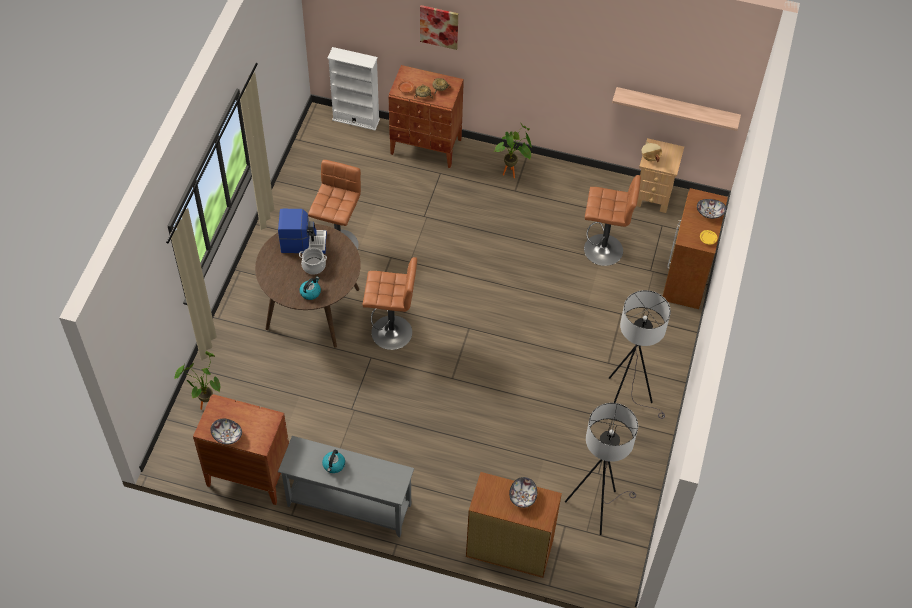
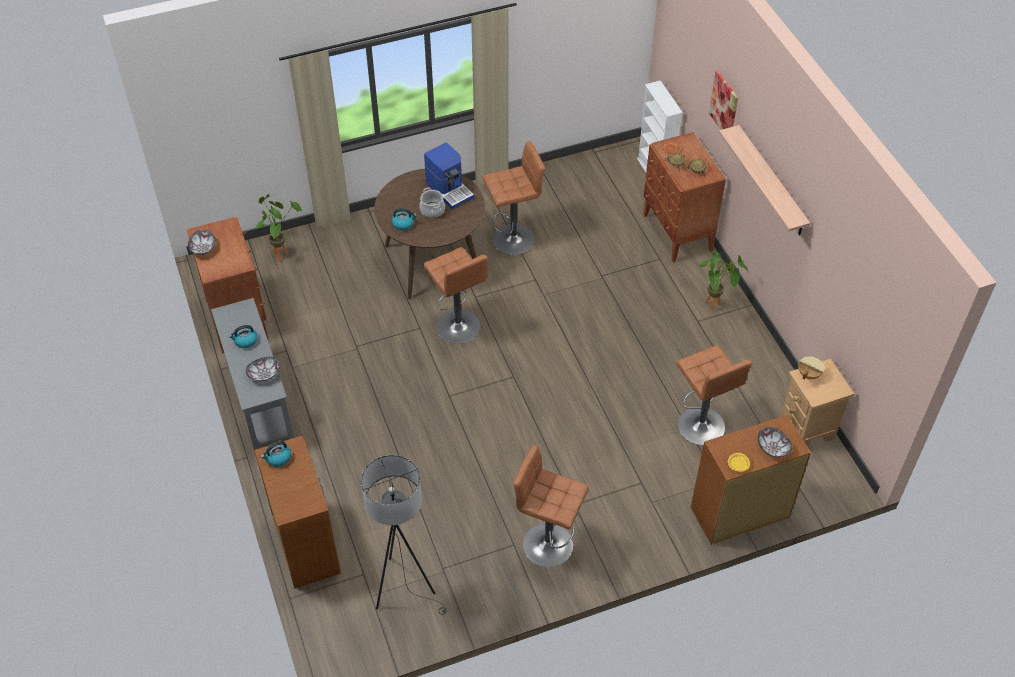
camera: 55 degrees right, 5 degrees down
bowl [509,477,537,508] -> bowl moved to [246,357,280,381]
grey floor lamp [609,290,671,419] -> brown stool [513,445,589,567]
shelf [612,87,741,131] -> shelf moved to [719,125,810,235]
none -> kettle [261,441,291,467]

